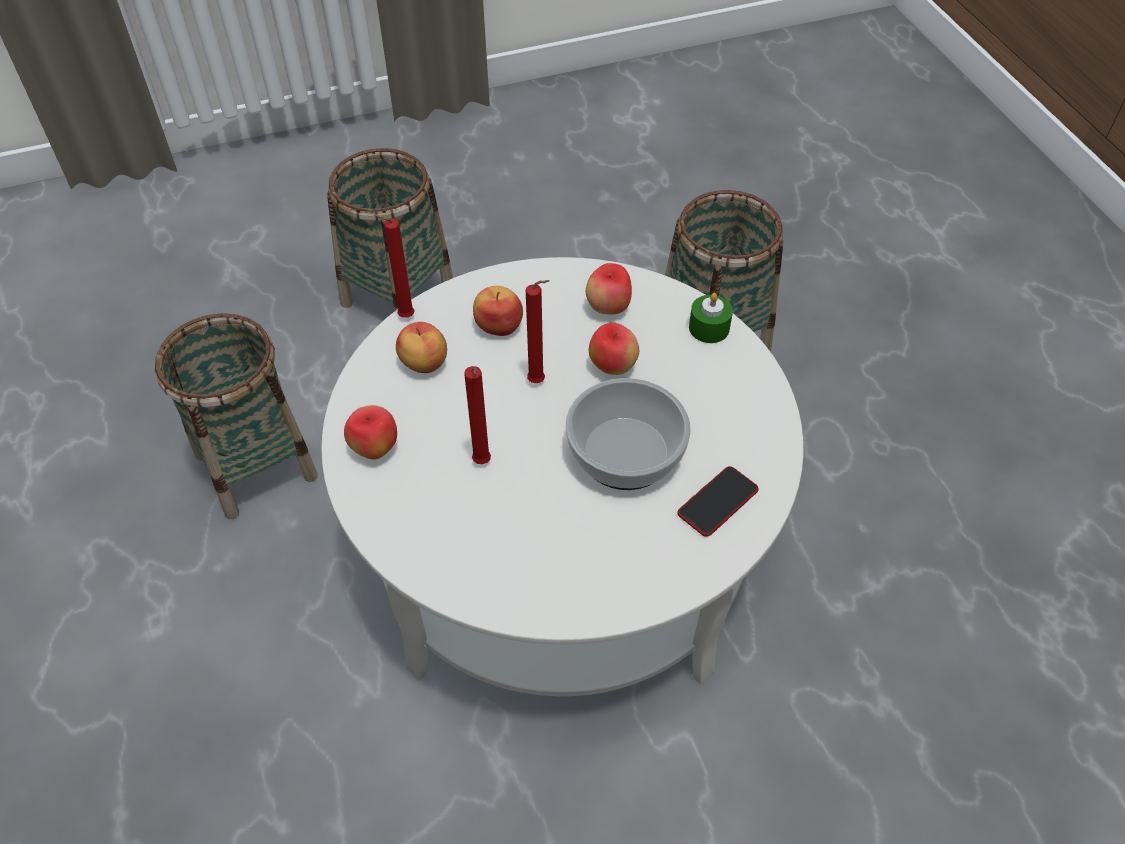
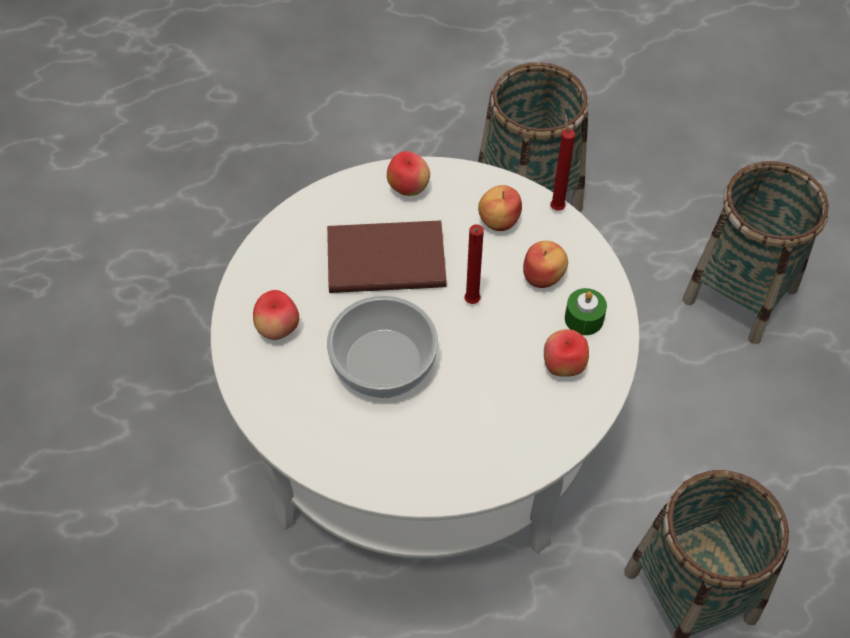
camera: 95 degrees right, 5 degrees up
red candle [464,366,491,464] -> brown book [327,220,446,293]
apple [589,323,639,375] -> apple moved to [253,290,299,340]
phone [677,466,759,537] -> none
green candle [689,293,733,343] -> green candle moved to [565,288,607,335]

